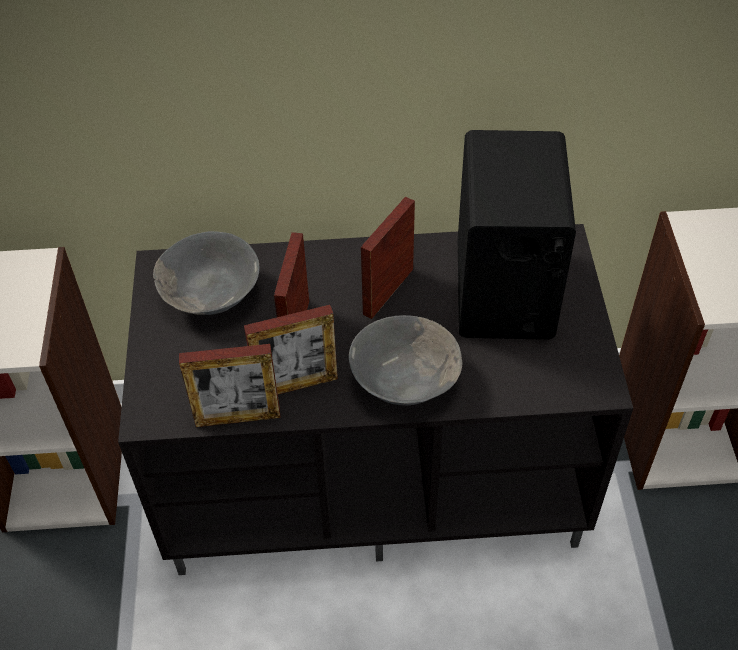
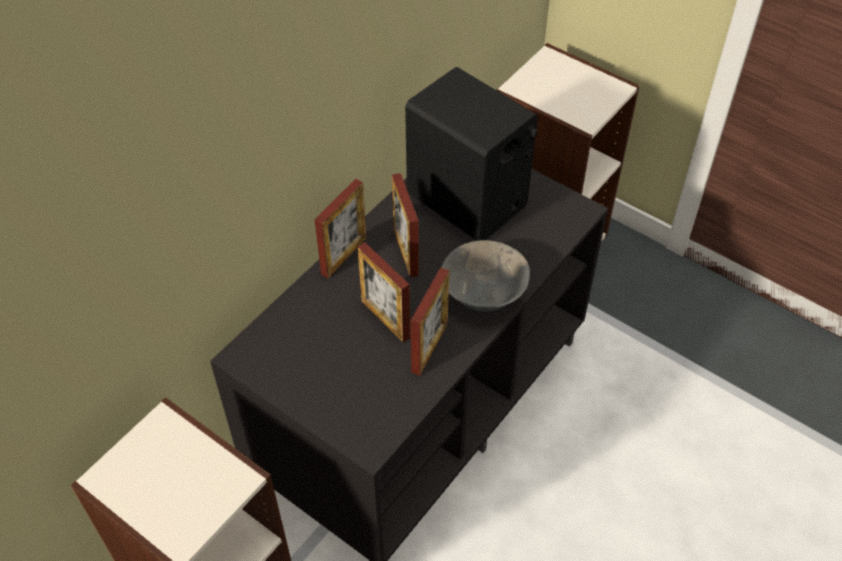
camera: 50 degrees left, 0 degrees up
grey bowl [153,231,259,315] -> none
picture frame [179,344,281,427] -> picture frame moved to [315,179,367,278]

